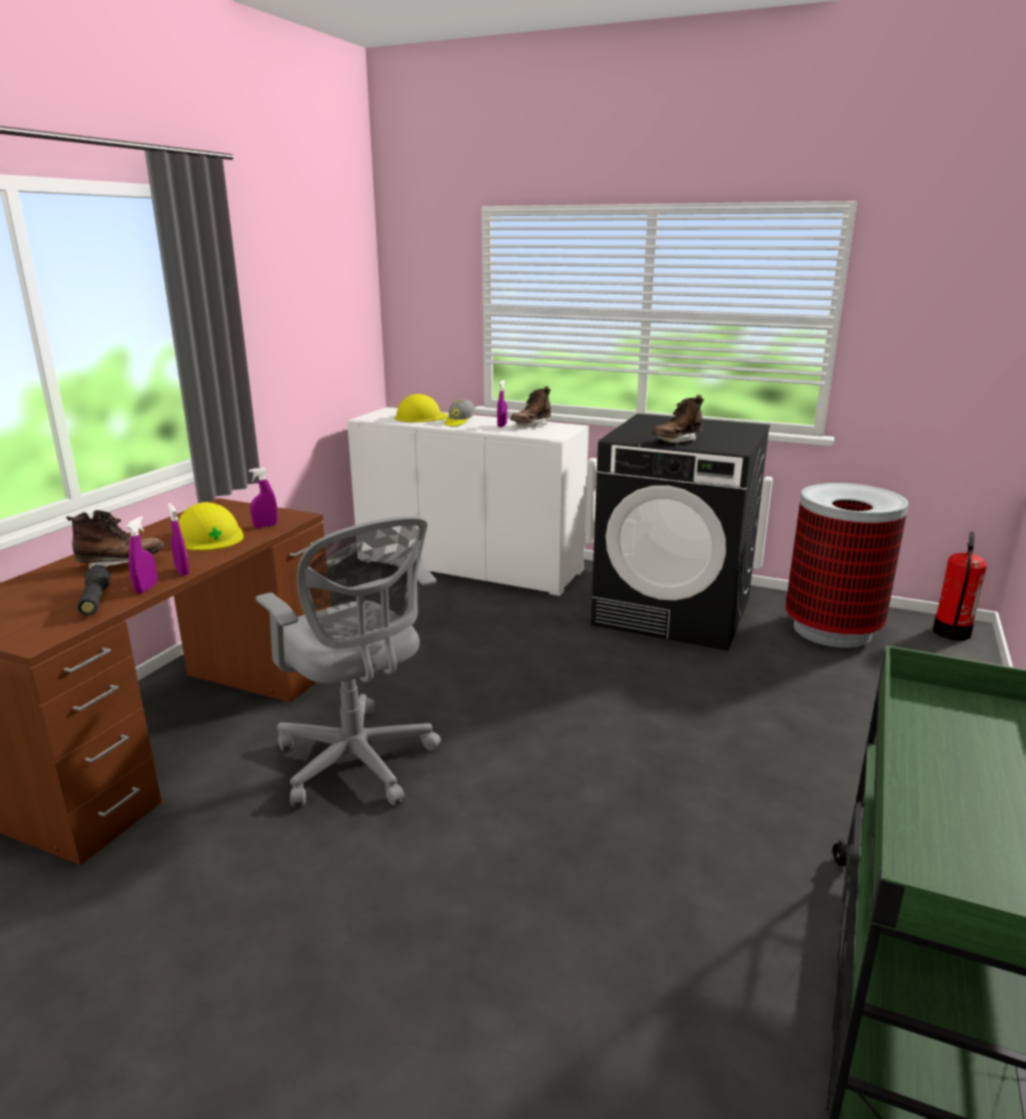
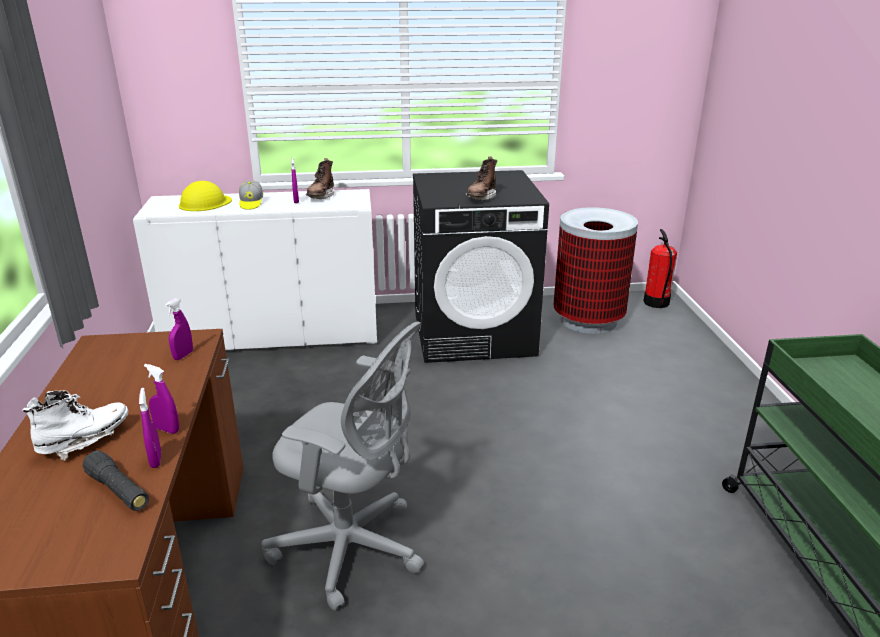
camera: 30 degrees left, 5 degrees up
brown boot [66,510,164,569] -> white boot [22,390,128,461]
yellow hard hat [178,502,244,551] -> none

